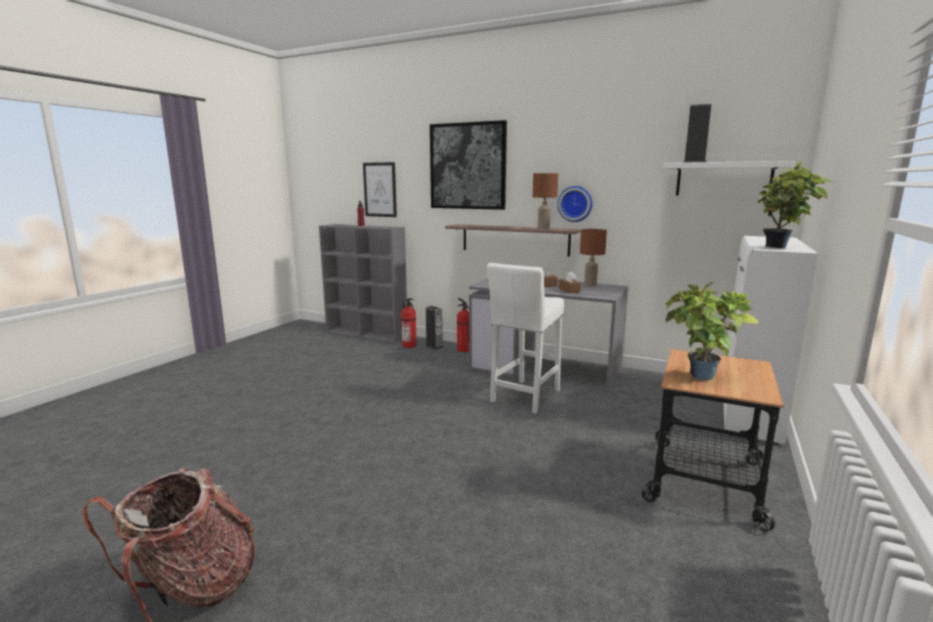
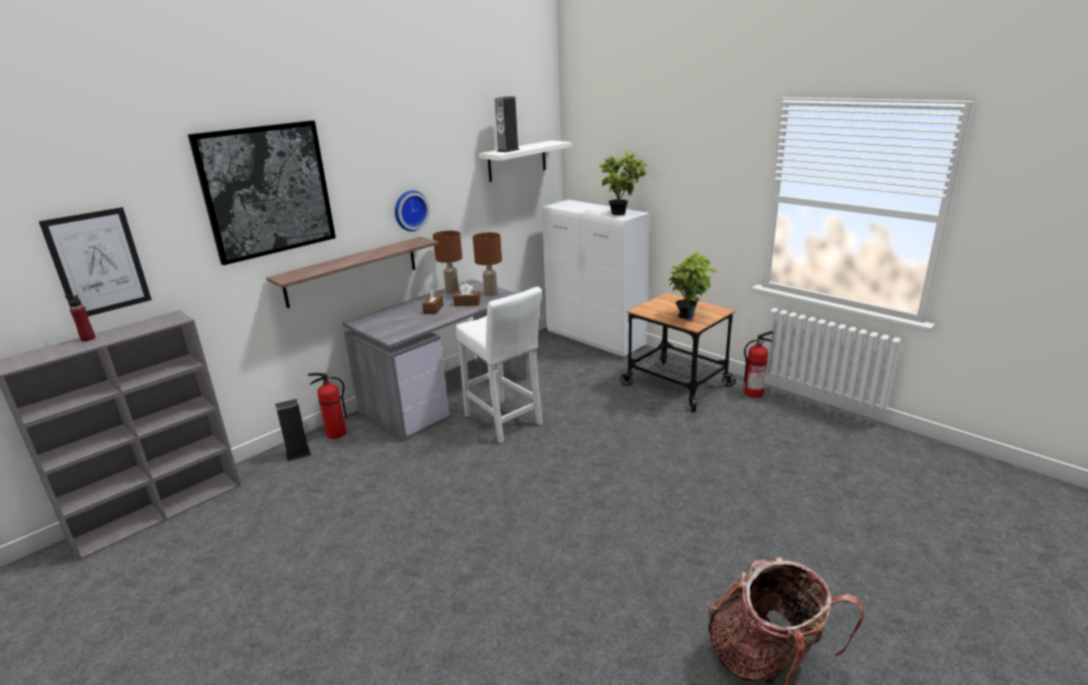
camera: 70 degrees left, 10 degrees up
fire extinguisher [401,298,417,348] -> fire extinguisher moved to [743,331,774,398]
brown table lamp [533,173,558,230] -> brown table lamp moved to [473,232,502,296]

